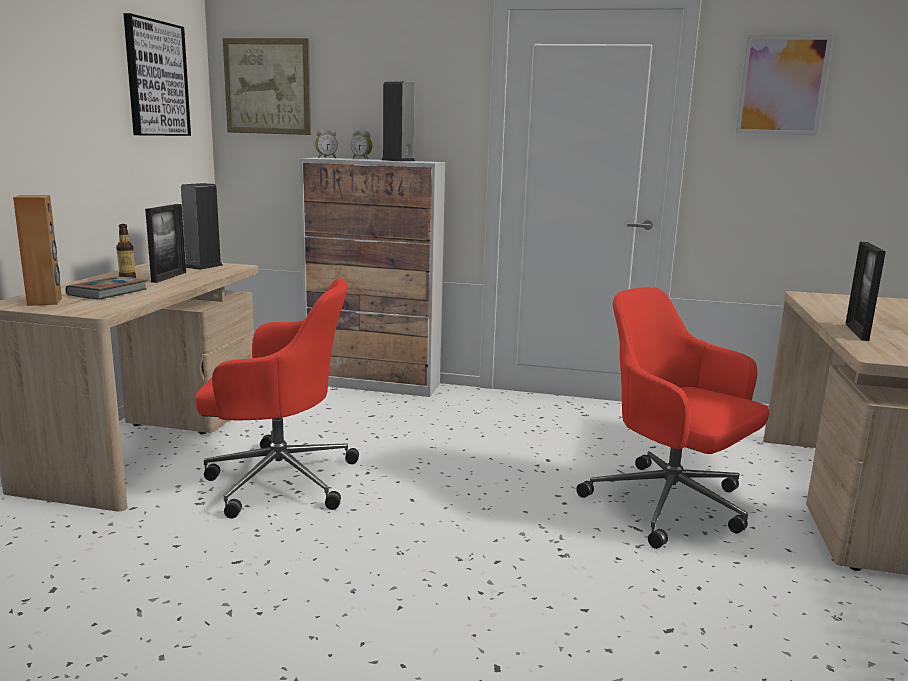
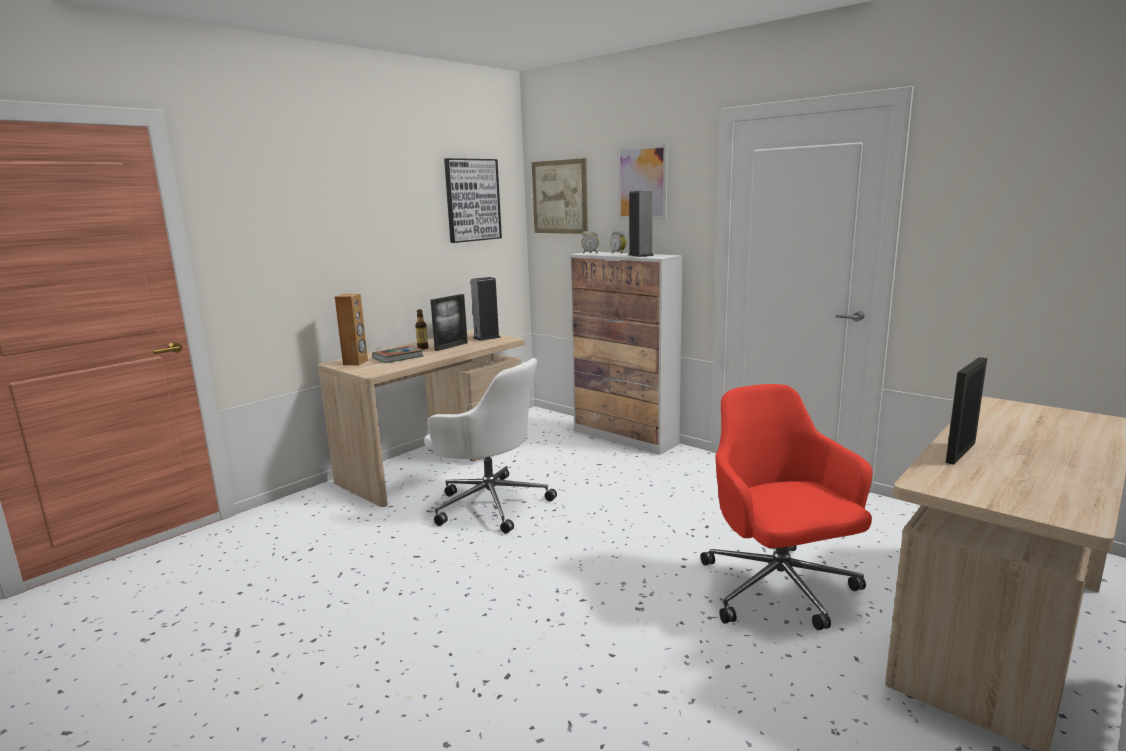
camera: 30 degrees right, 0 degrees up
red office chair [195,279,359,519] -> white office chair [424,358,557,534]
picture [735,35,833,135] -> picture moved to [617,144,668,219]

